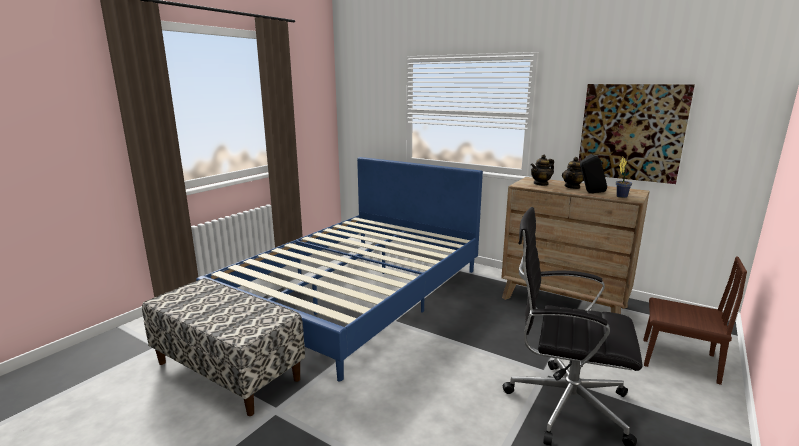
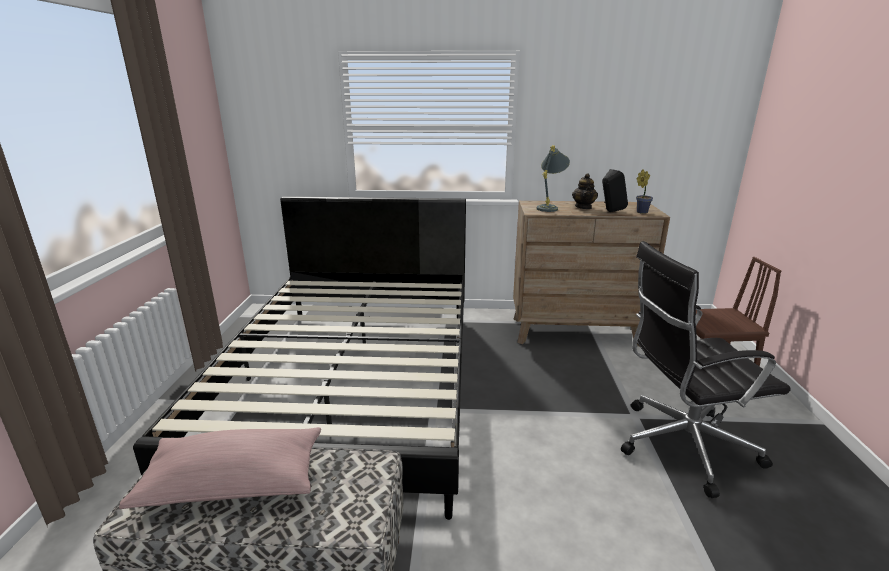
camera: 30 degrees left, 5 degrees up
blue bed [196,157,483,381] -> black bed [133,196,466,520]
teapot [531,155,554,186] -> grey table lamp [537,145,570,212]
picture [579,84,695,184] -> none
none -> pink pillow [119,427,321,509]

